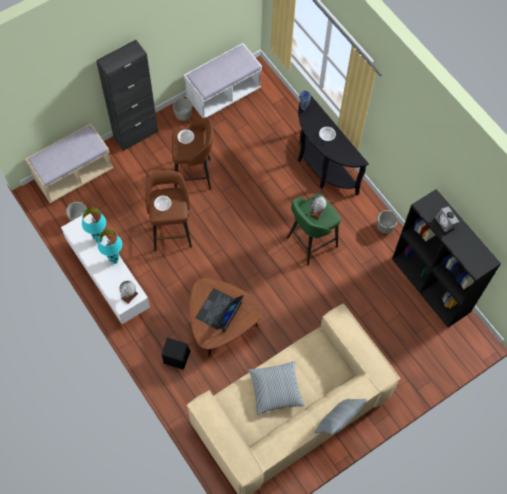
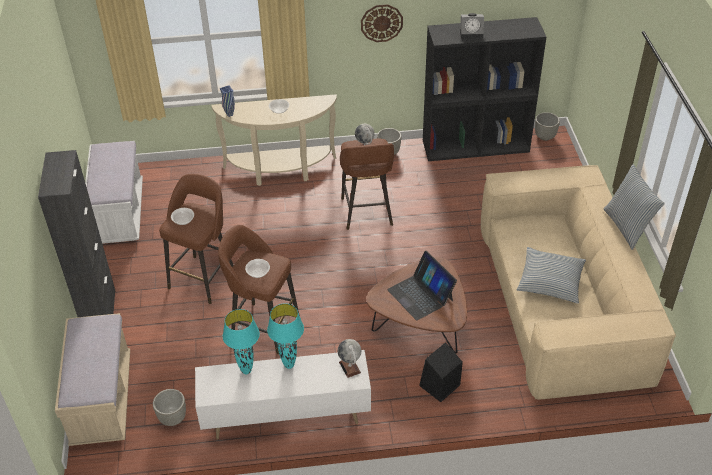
camera: 60 degrees left, 20 degrees down
grey planter [173,98,193,121] -> grey planter moved to [535,112,560,141]
green stool [287,194,341,265] -> brown stool [340,138,394,230]
black console table [298,96,369,196] -> beige console table [211,94,337,186]
none -> wall clock [361,4,403,42]

